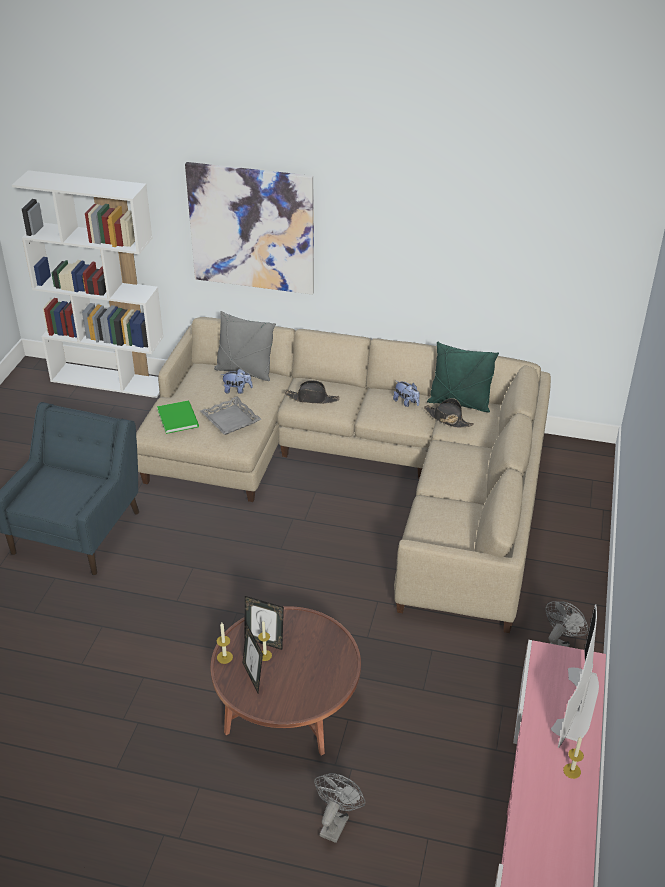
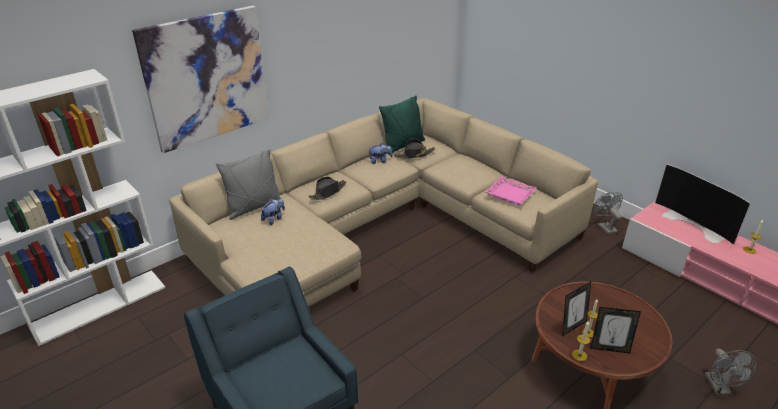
camera: 55 degrees left, 5 degrees down
green book [157,400,199,434] -> none
grey tray [201,396,261,435] -> none
grey fan [314,773,365,843] -> grey fan turned 150 degrees counterclockwise [705,348,757,395]
none -> pink tray [485,176,537,205]

